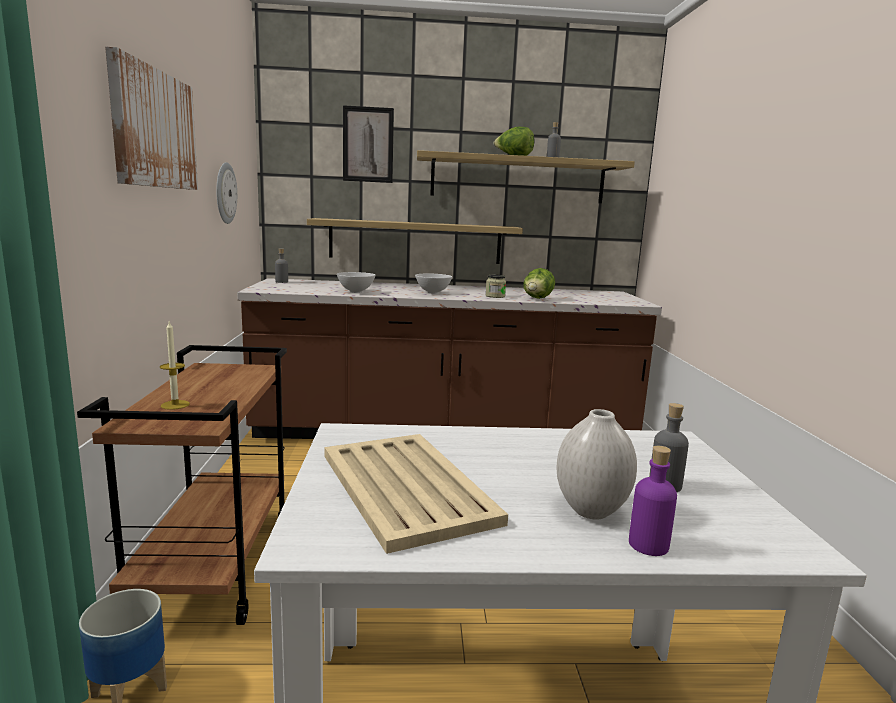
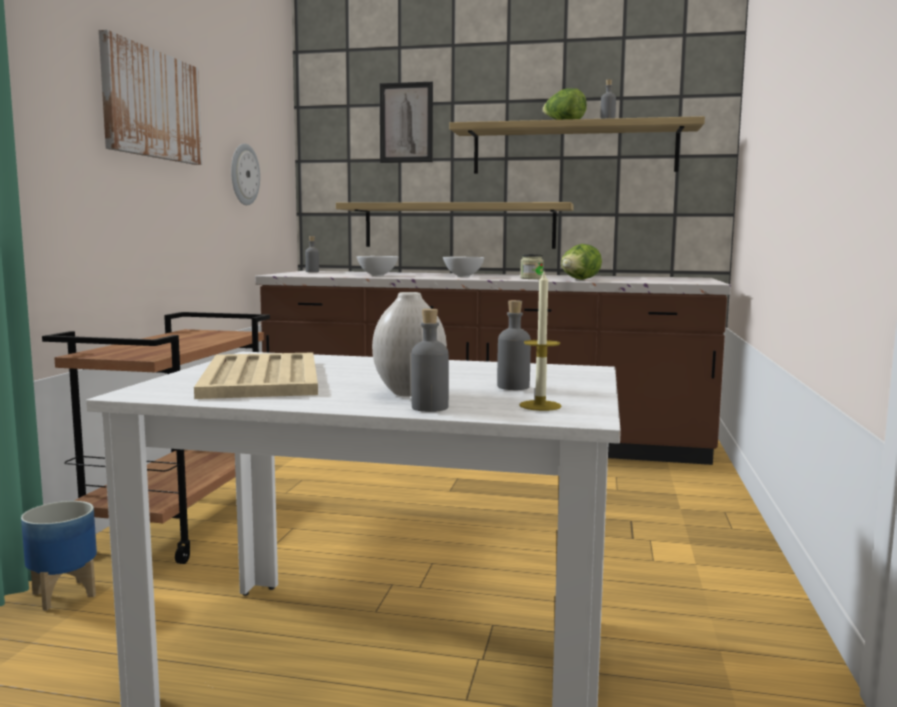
camera: 15 degrees right, 5 degrees down
candle [160,322,190,410] -> candle moved to [519,272,562,411]
purple bottle [629,446,677,556] -> grey bottle [411,309,449,412]

